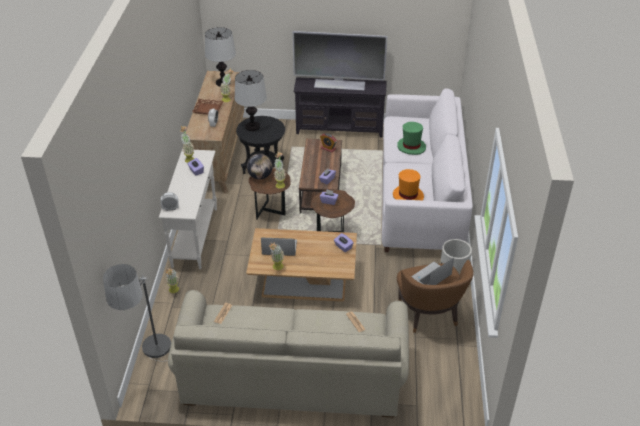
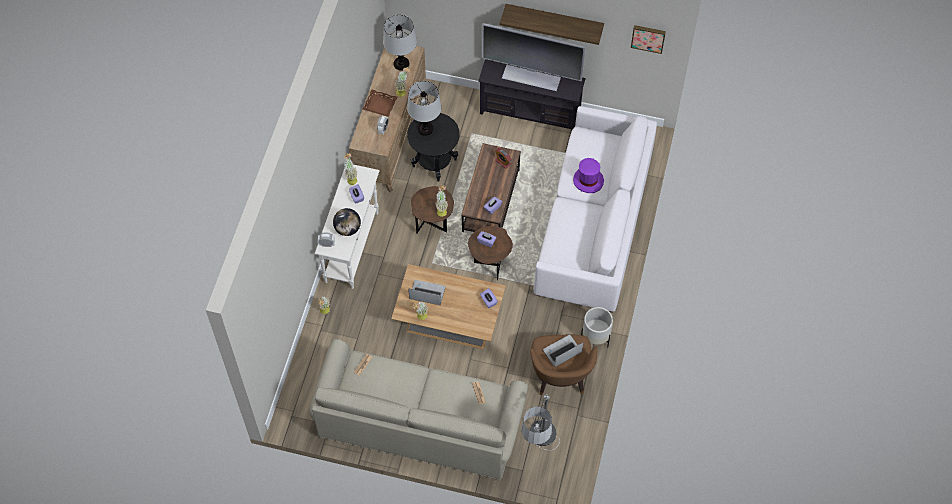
camera: 10 degrees right, 20 degrees up
floor lamp [103,264,171,361] -> floor lamp moved to [521,395,560,451]
globe [247,153,273,179] -> globe moved to [333,208,361,236]
orange hat [393,169,424,200] -> none
green hat [397,122,426,155] -> purple hat [573,158,604,193]
none -> shelf [500,4,604,45]
none -> picture [631,25,666,54]

